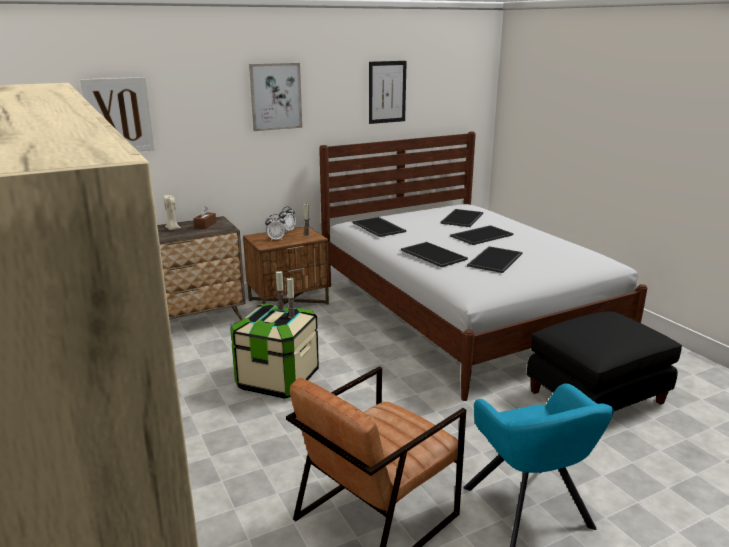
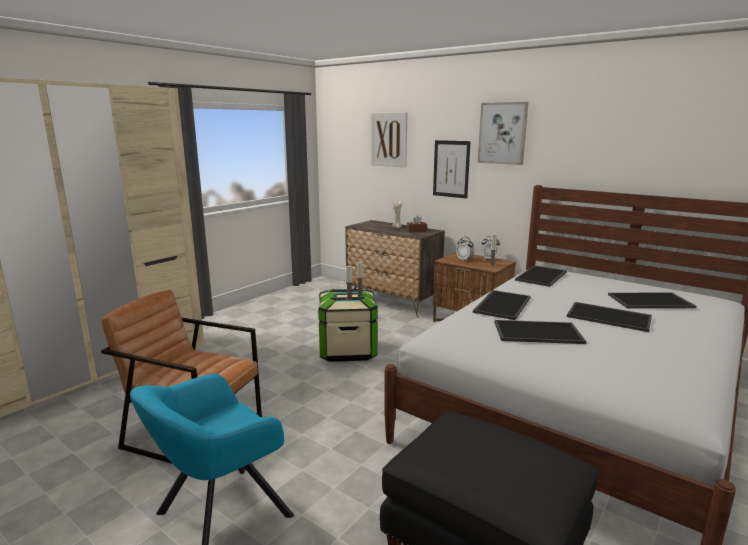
camera: 65 degrees right, 5 degrees down
picture [369,61,407,124] -> picture moved to [433,140,471,198]

